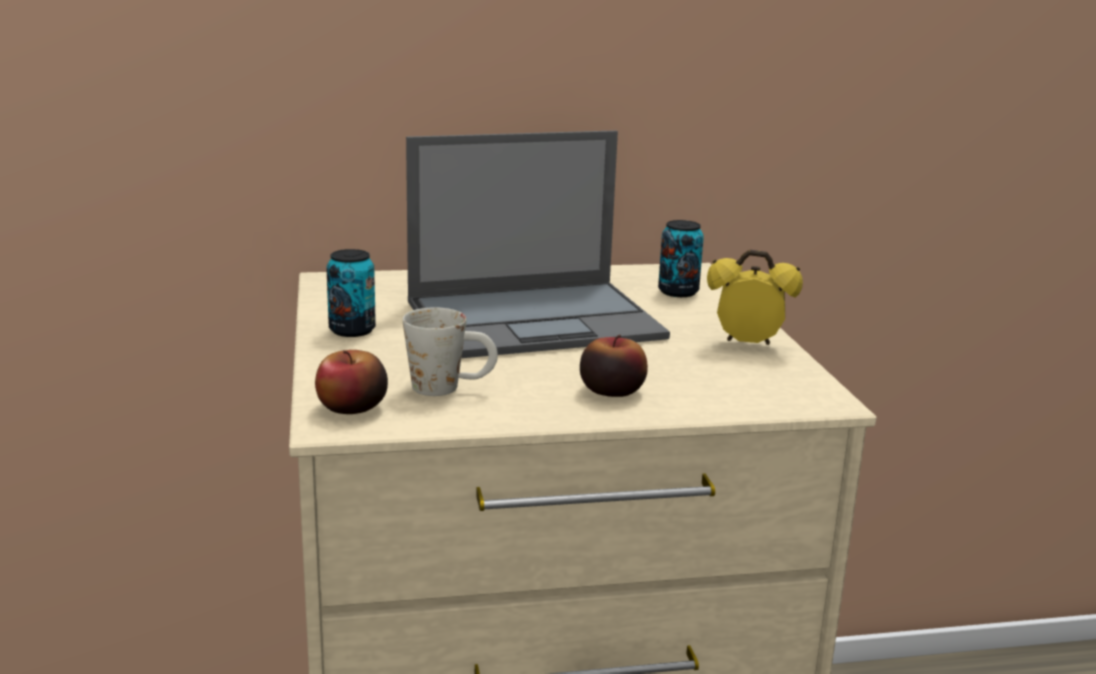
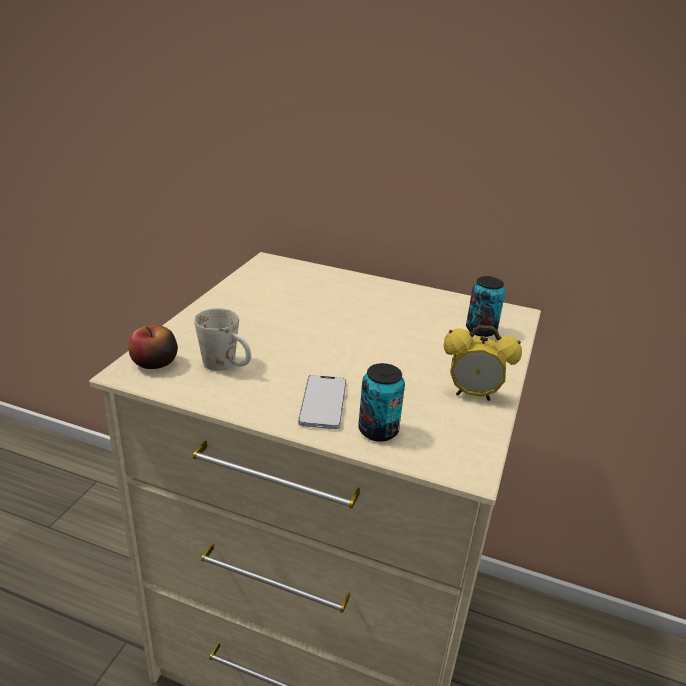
camera: 30 degrees right, 10 degrees up
can [326,249,376,337] -> can moved to [358,363,405,442]
laptop [406,130,670,358] -> none
apple [580,334,648,397] -> phone [298,375,346,429]
alarm clock [707,249,803,345] -> alarm clock turned 150 degrees clockwise [444,325,522,401]

